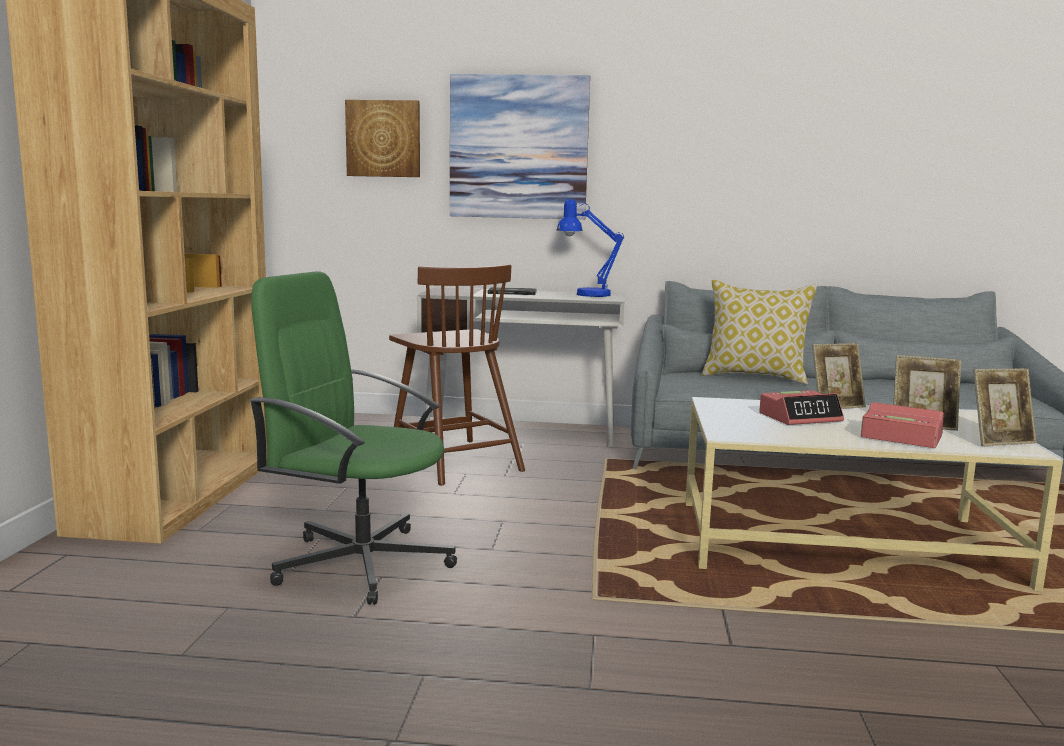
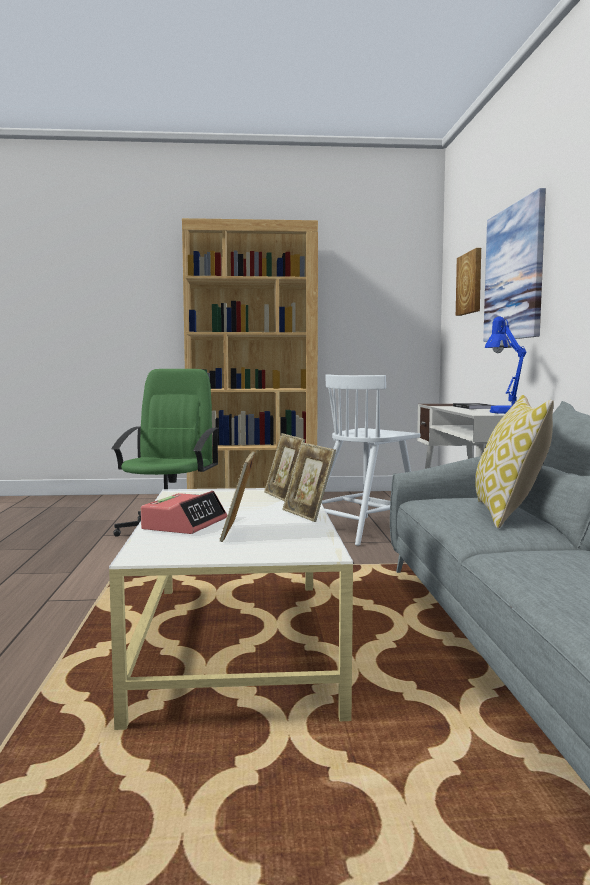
camera: 80 degrees right, 5 degrees down
brown chair [389,264,525,486] -> white chair [321,374,420,546]
alarm clock [759,390,844,425] -> none
picture frame [973,369,1036,446] -> picture frame moved to [264,433,305,502]

